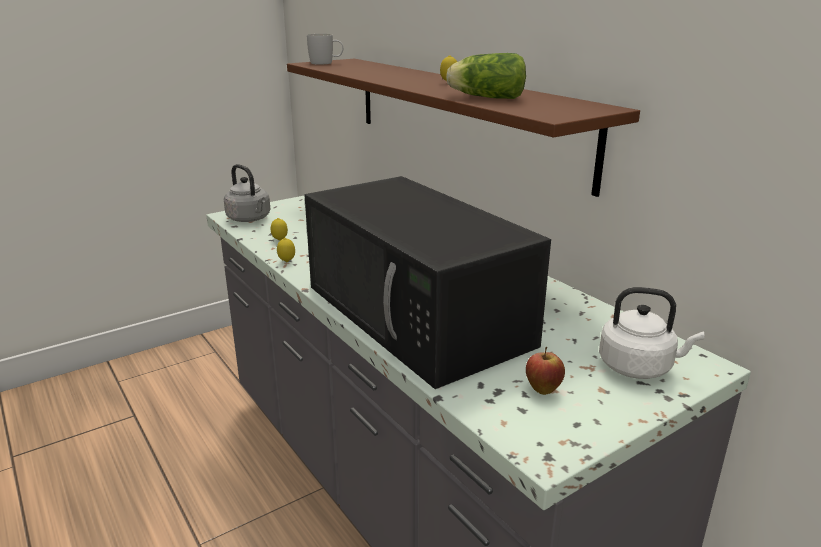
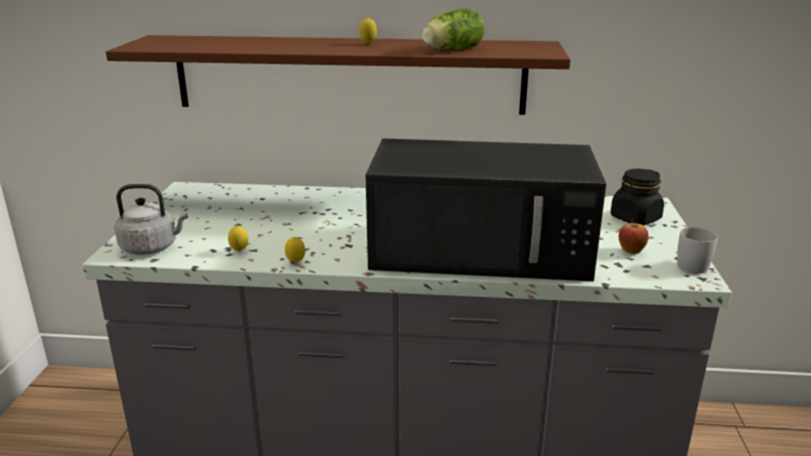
camera: 50 degrees left, 0 degrees up
white mug [307,34,343,64] -> white mug moved to [677,227,718,274]
white kettle [599,287,705,379] -> black jar [611,169,664,226]

